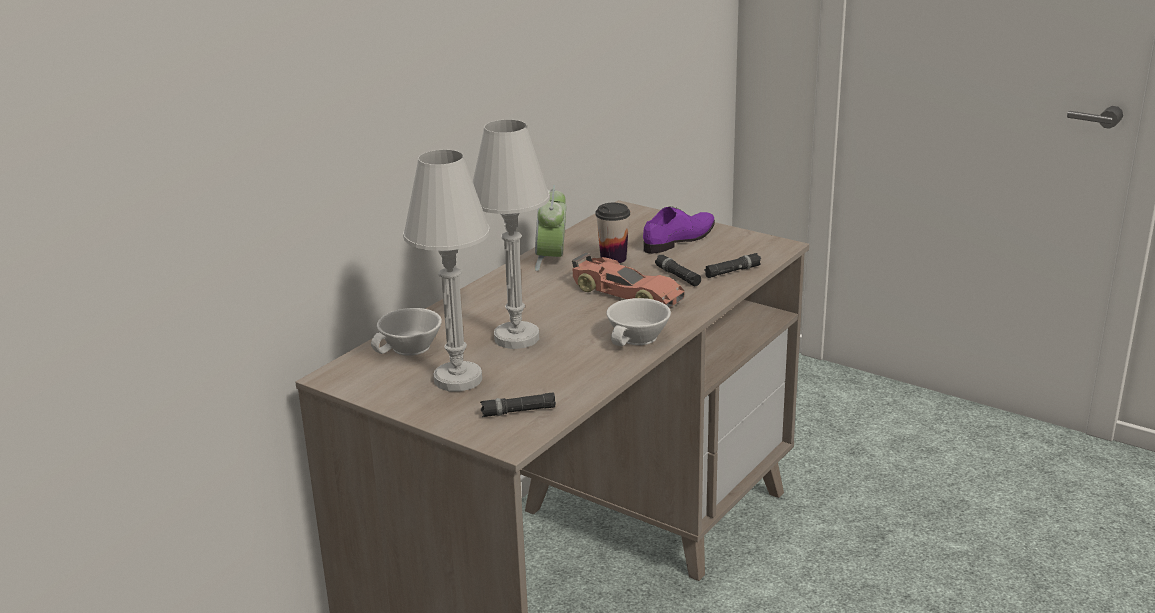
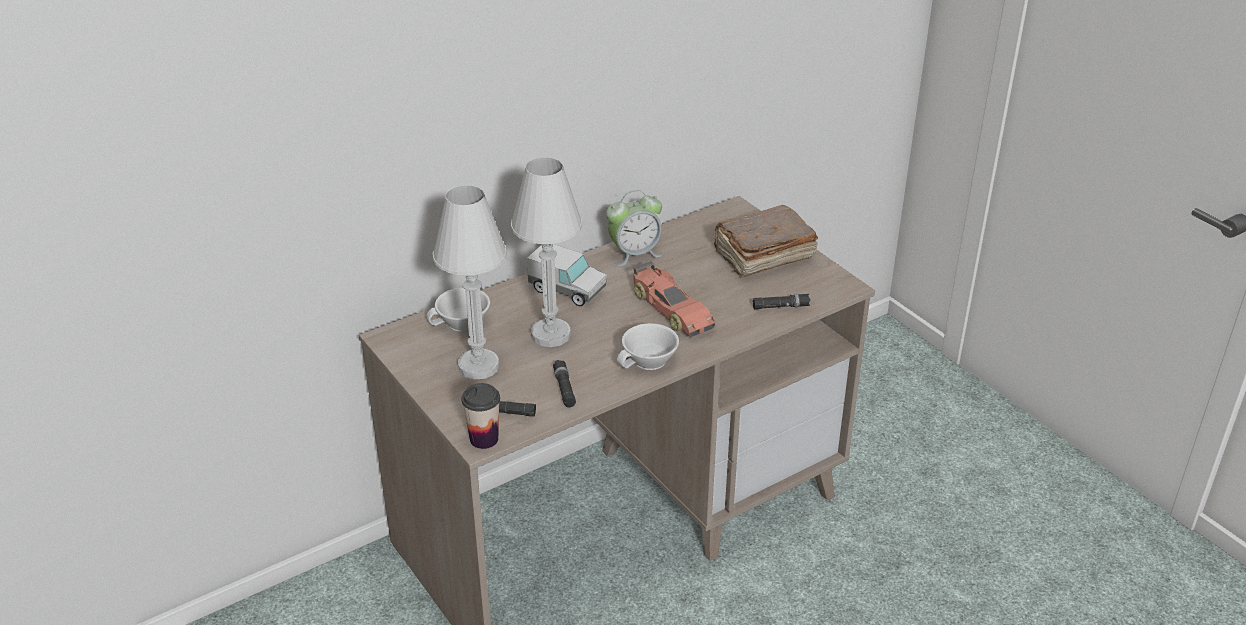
camera: 20 degrees right, 10 degrees up
alarm clock [535,185,566,271] -> alarm clock turned 135 degrees counterclockwise [606,190,662,266]
cup [595,203,630,263] -> cup moved to [462,383,500,449]
purple shoe [643,206,715,254] -> brown book [713,205,818,278]
black flashlight [655,255,701,286] -> black flashlight moved to [553,360,576,407]
none -> toy truck [527,244,607,306]

